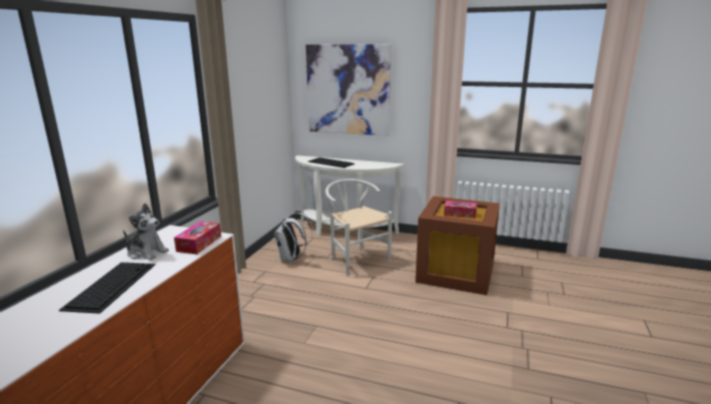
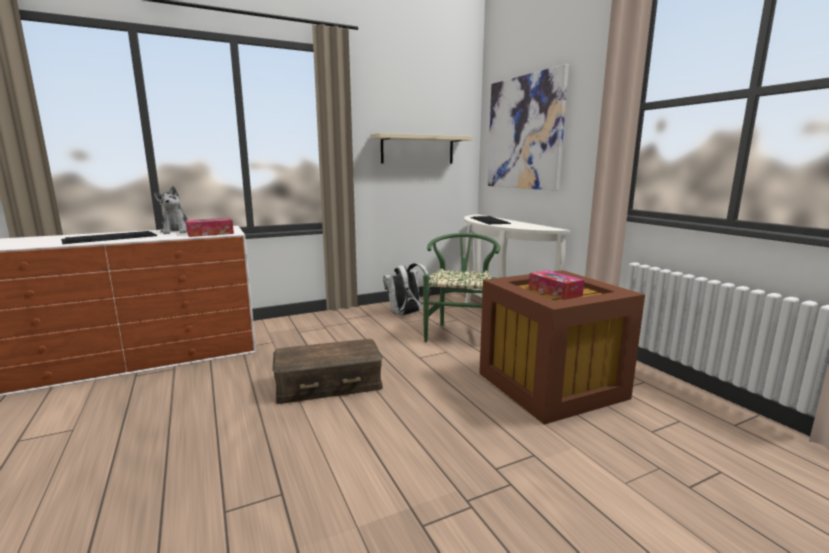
camera: 45 degrees right, 5 degrees down
white chair [325,179,392,276] -> green chair [423,233,500,342]
none -> brown storage box [272,339,383,404]
none -> beige shelf [371,133,473,164]

